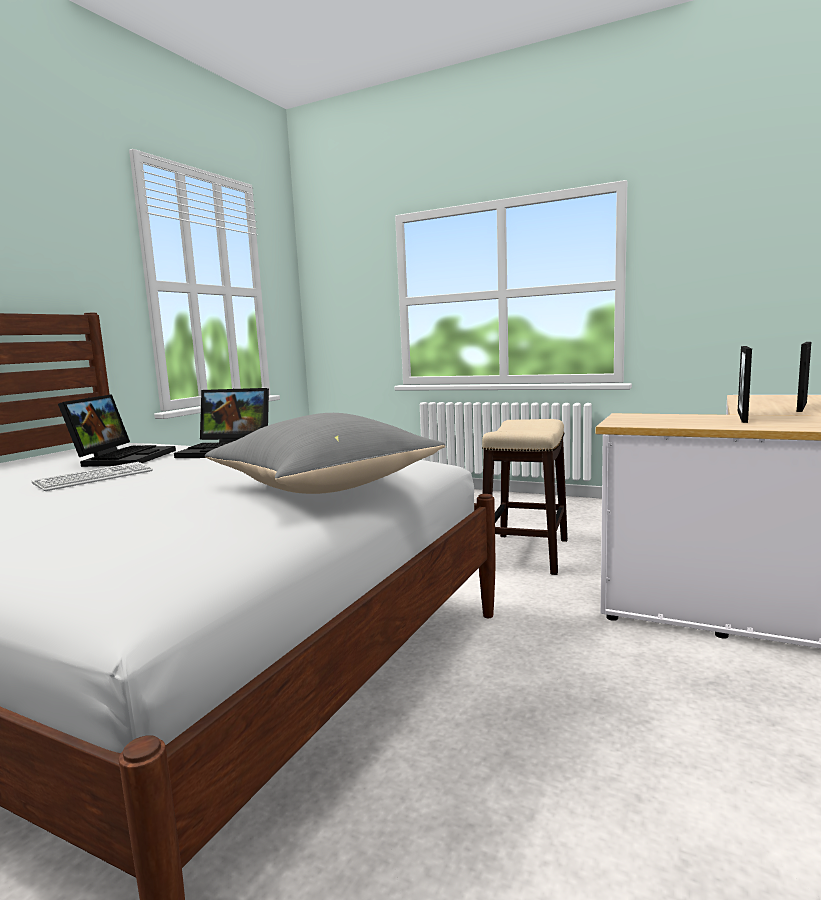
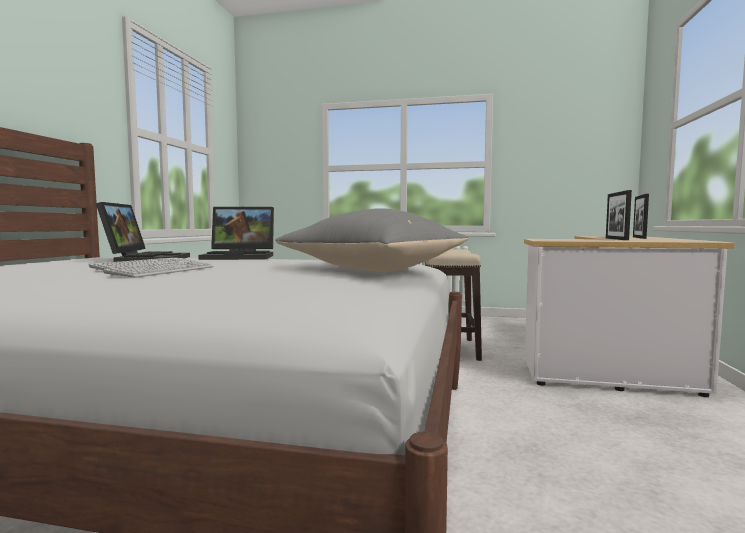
camera: 15 degrees left, 5 degrees down
none -> keyboard [103,261,213,278]

